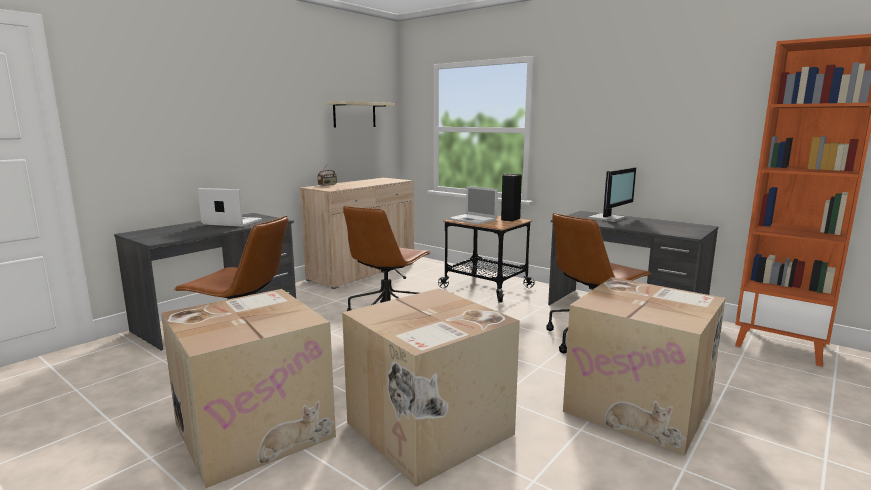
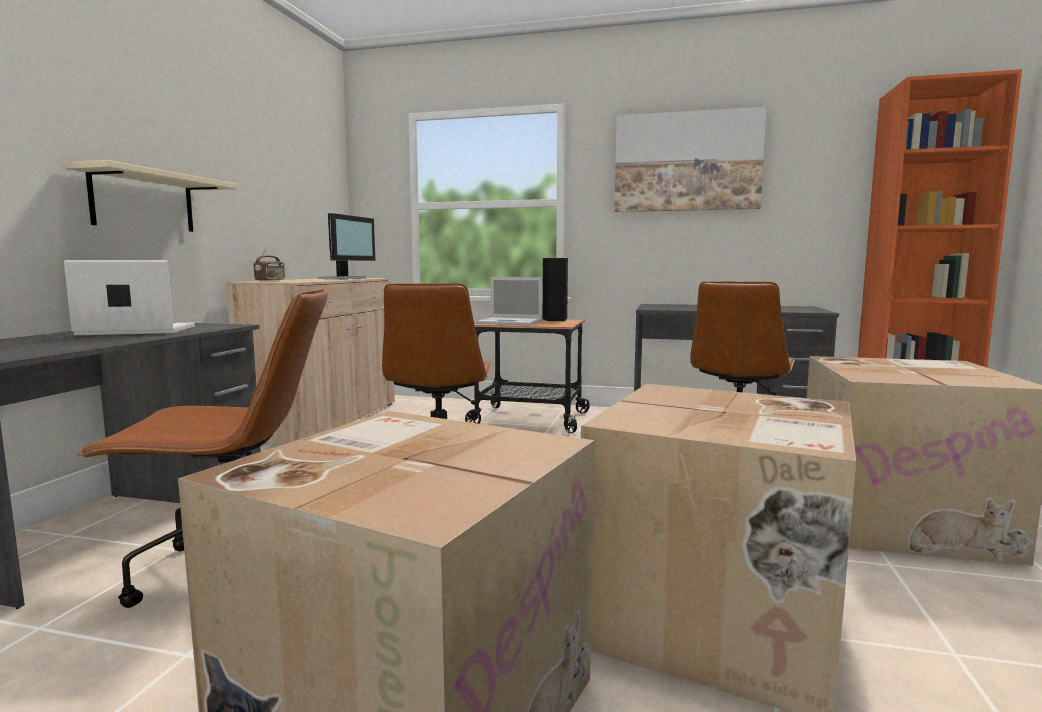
camera: 25 degrees left, 5 degrees down
beige shelf [325,101,395,127] -> beige shelf moved to [64,160,237,232]
monitor [588,167,636,222] -> monitor moved to [318,213,375,279]
none -> picture [614,107,767,212]

